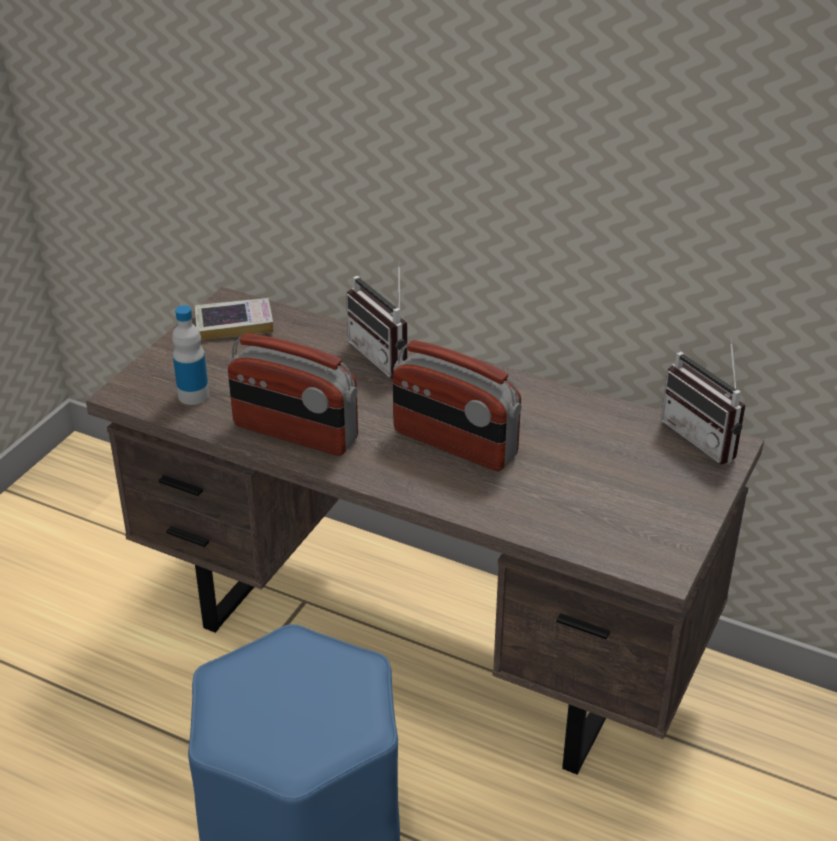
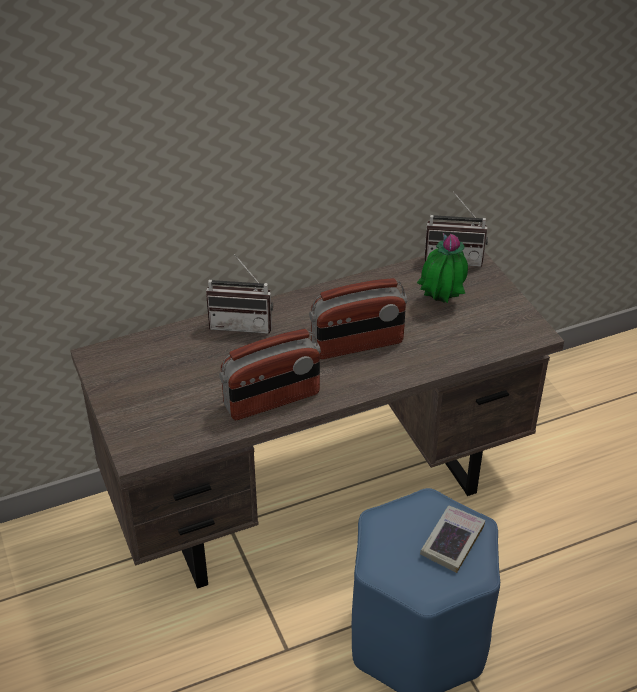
camera: 50 degrees left, 5 degrees up
bottle [172,305,209,405] -> none
book [195,298,274,340] -> book moved to [420,506,486,573]
none -> potted plant [417,233,468,303]

